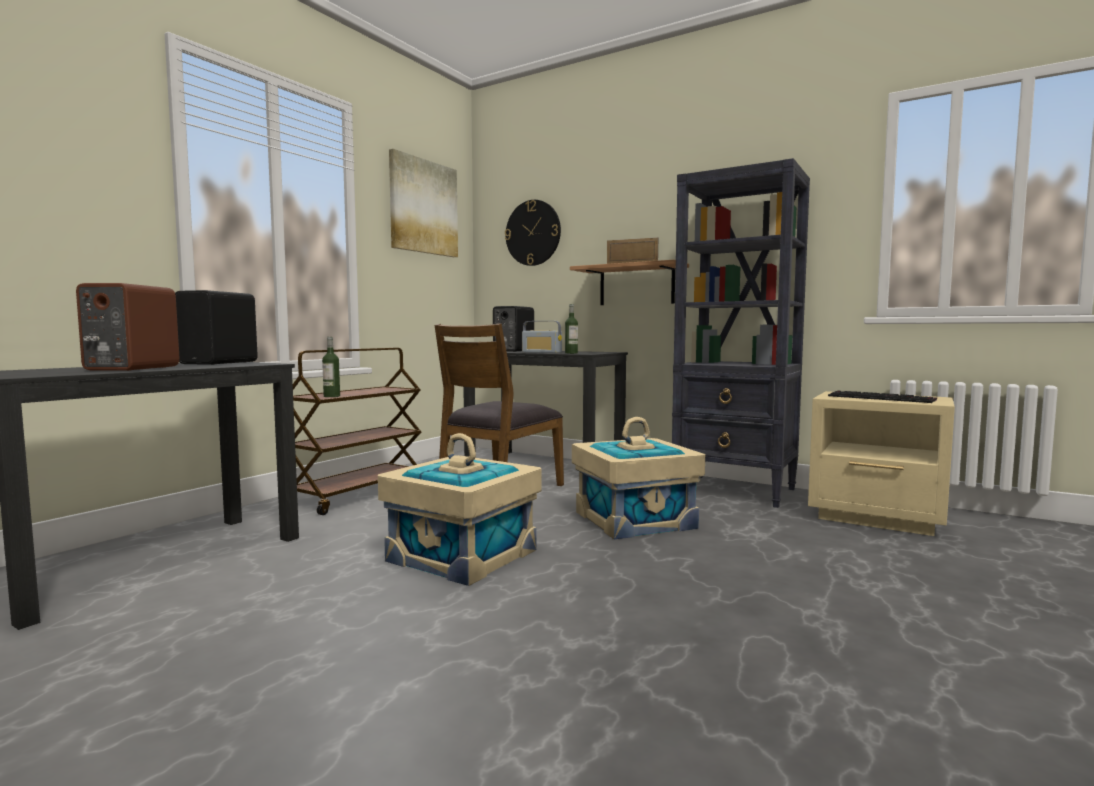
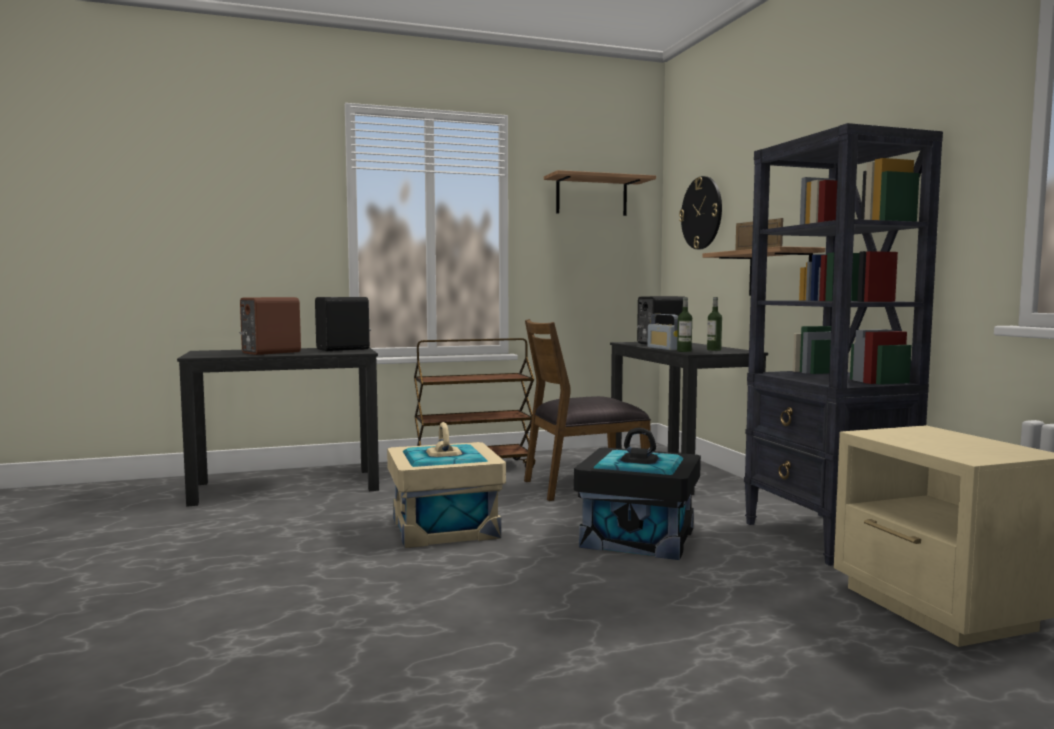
camera: 40 degrees right, 0 degrees up
bottle [322,337,340,397] -> bottle moved to [707,297,722,351]
picture [389,149,458,257] -> shelf [544,170,656,216]
beige storage box [572,417,705,539] -> black storage box [574,428,701,560]
keyboard [828,391,937,403] -> none

